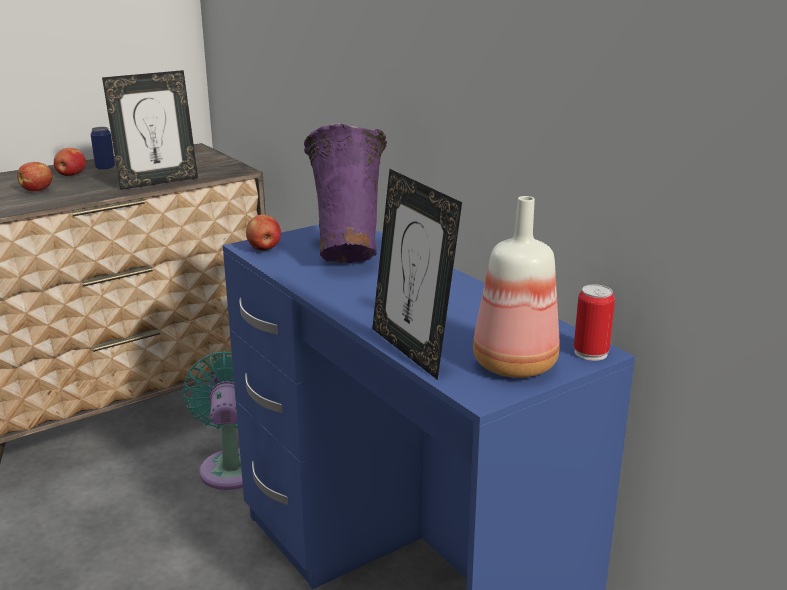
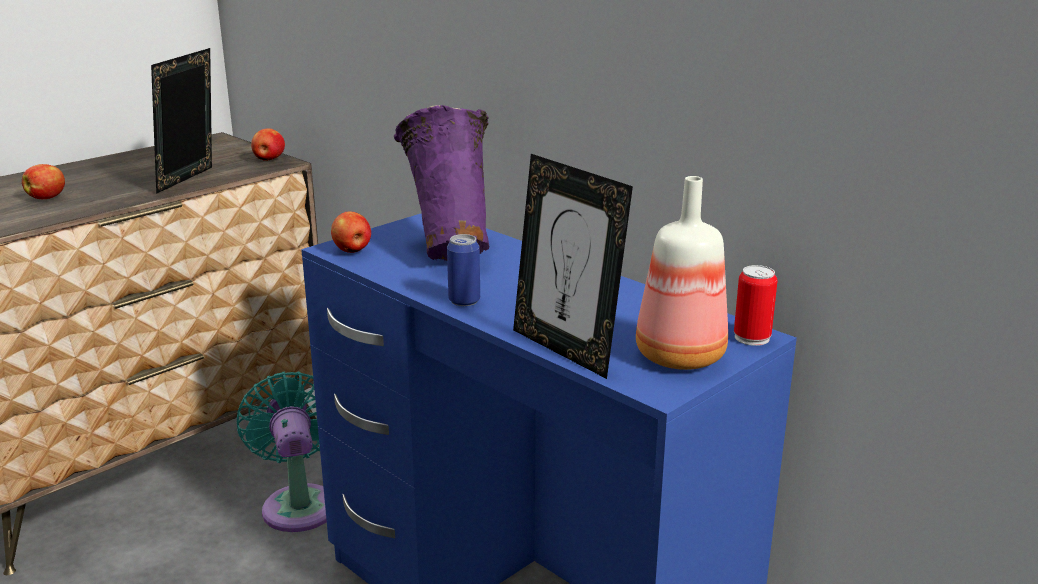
camera: 10 degrees left, 0 degrees up
apple [54,148,86,176] -> apple moved to [251,128,285,161]
can [90,127,115,170] -> can moved to [447,234,480,306]
picture frame [102,70,198,190] -> picture frame turned 150 degrees clockwise [151,48,212,194]

